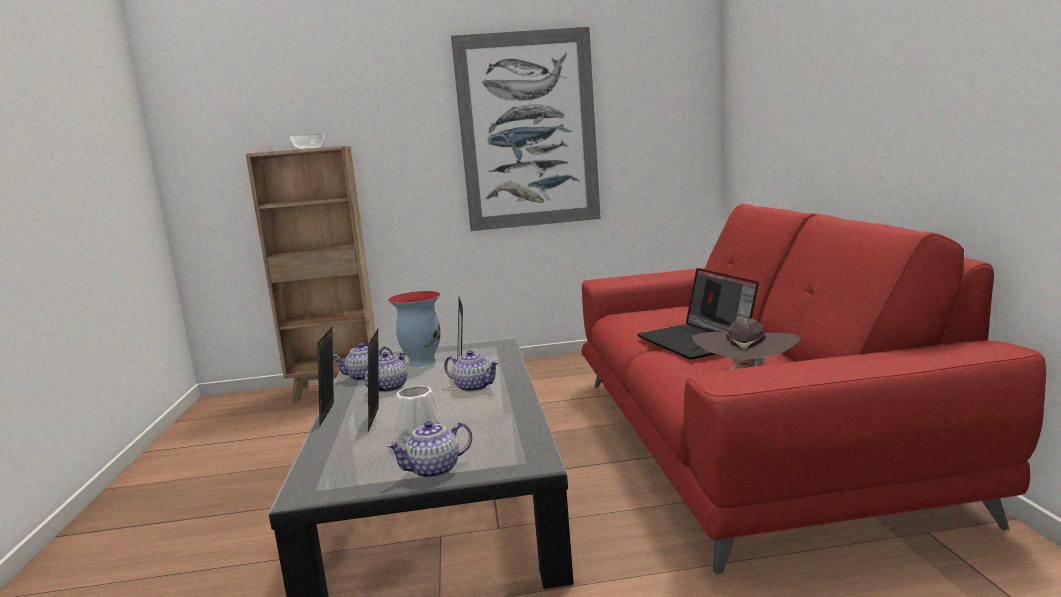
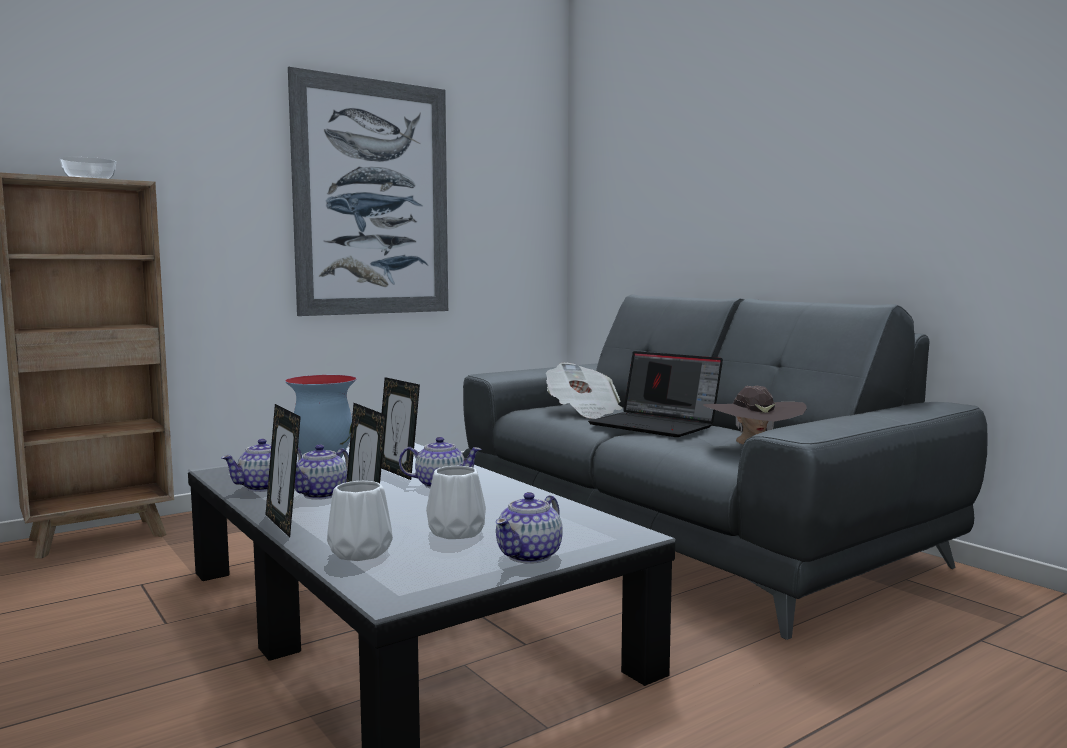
camera: 30 degrees left, 5 degrees down
teapot [365,352,407,393] -> teapot turned 150 degrees counterclockwise [294,445,349,500]
red sofa [581,204,1047,574] -> grey sofa [463,295,988,640]
none -> white vase [327,481,393,561]
none -> newspaper [546,363,622,419]

